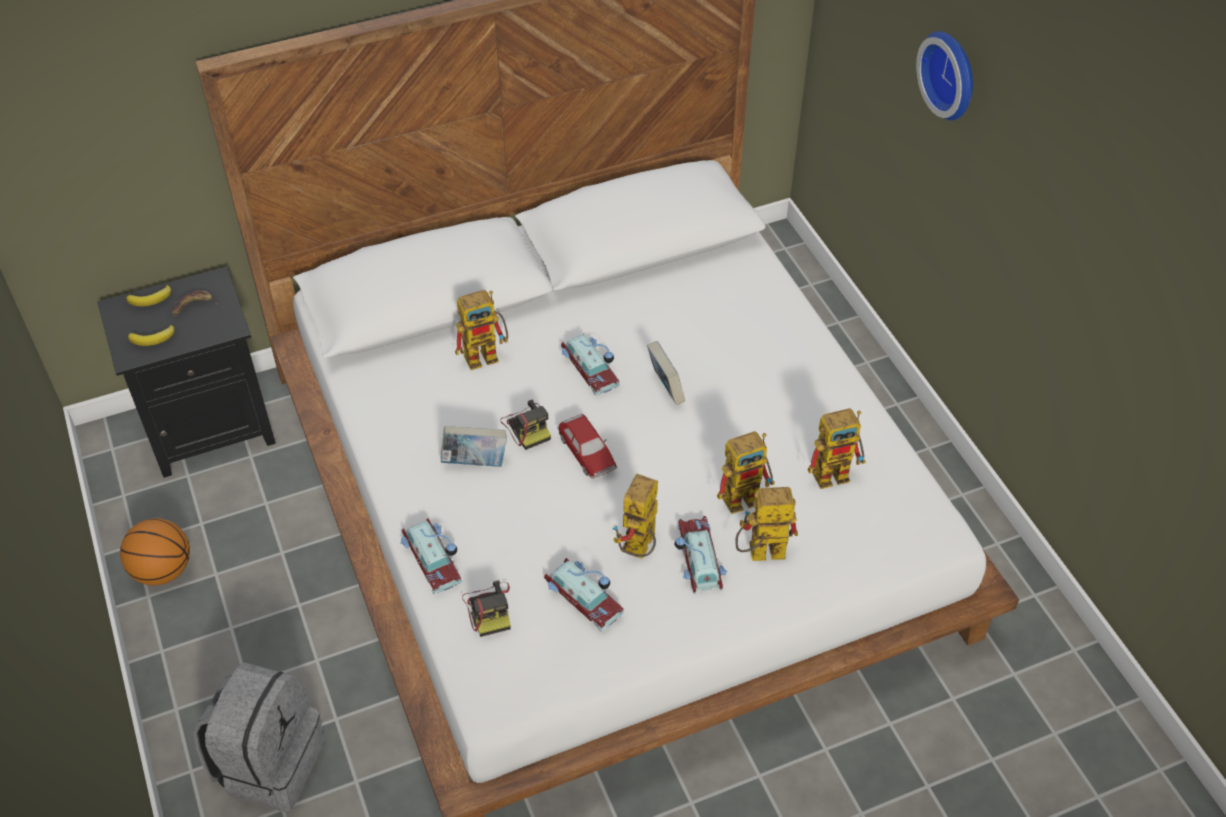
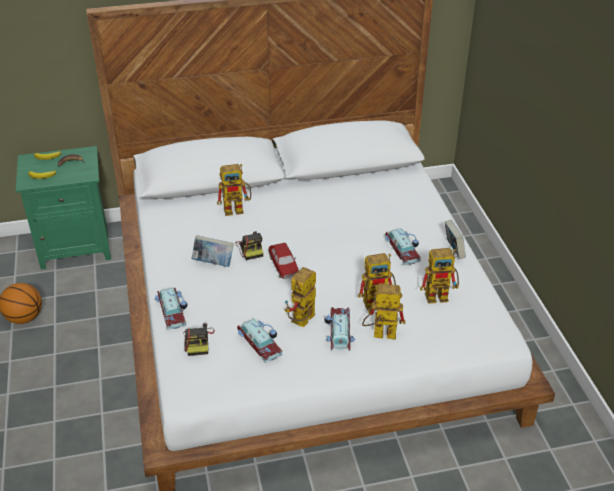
camera: 10 degrees right, 10 degrees down
black nightstand [97,266,276,478] -> green nightstand [16,146,111,270]
grey backpack [193,662,324,812] -> none
toy car [561,334,620,396] -> toy car moved to [385,228,421,265]
book [647,341,685,405] -> book moved to [445,220,466,259]
wall clock [916,31,973,120] -> none

